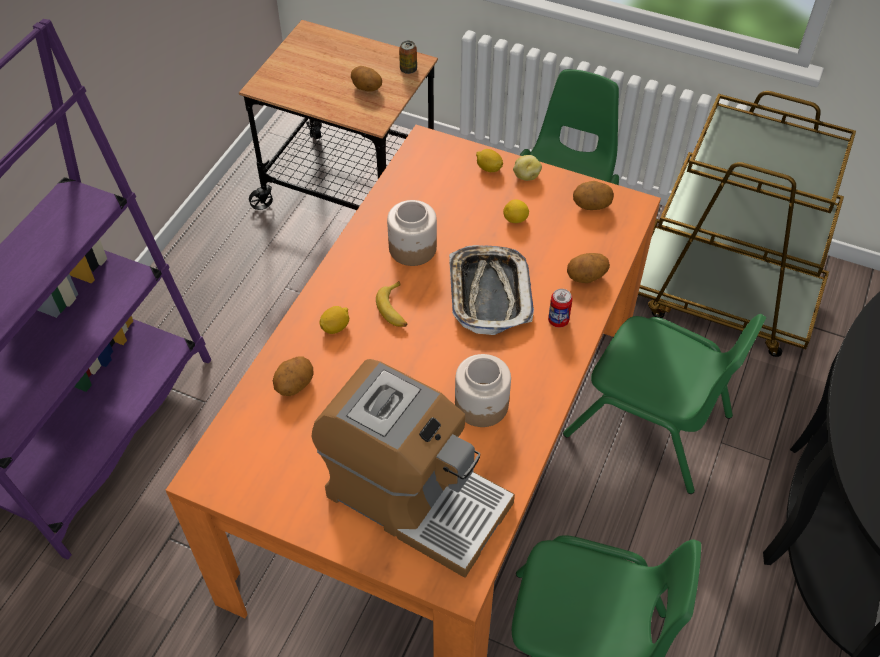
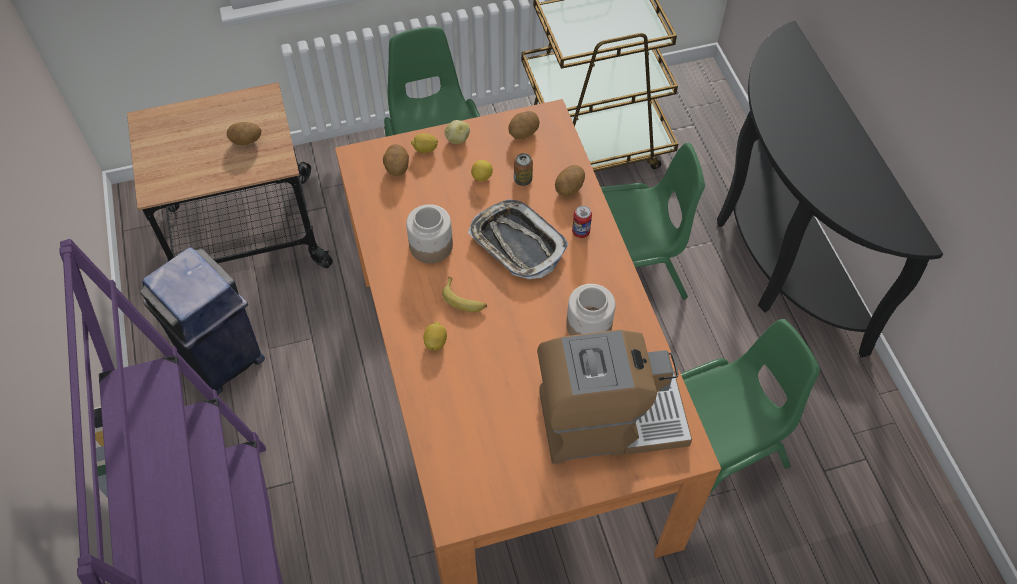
camera: 40 degrees left, 5 degrees up
potato [273,356,313,396] -> potato moved to [383,144,409,176]
can [399,41,417,74] -> can moved to [514,153,533,186]
none -> blue trash can [140,247,265,395]

